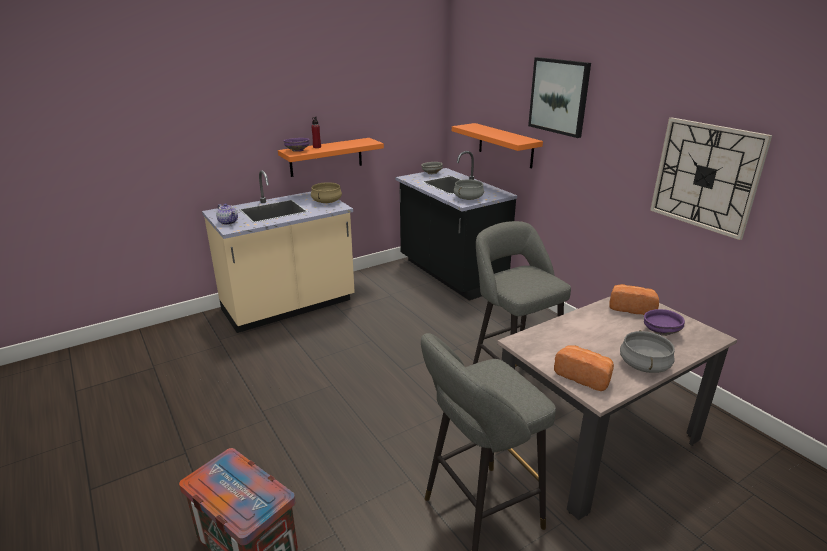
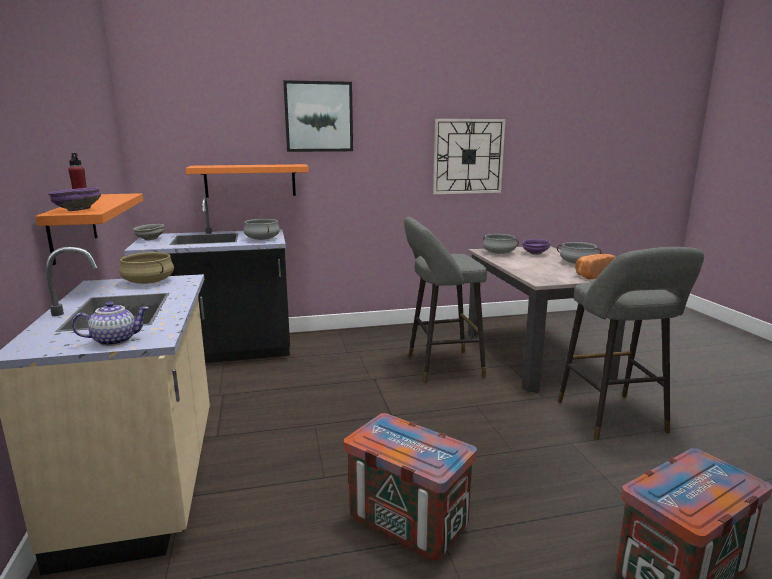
camera: 70 degrees left, 10 degrees down
bread [609,284,659,315] -> grey cooking pot [483,234,519,254]
none -> crate [344,413,477,561]

